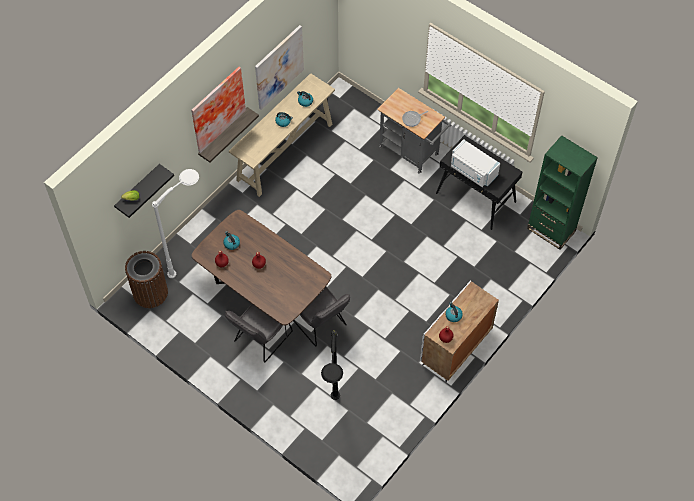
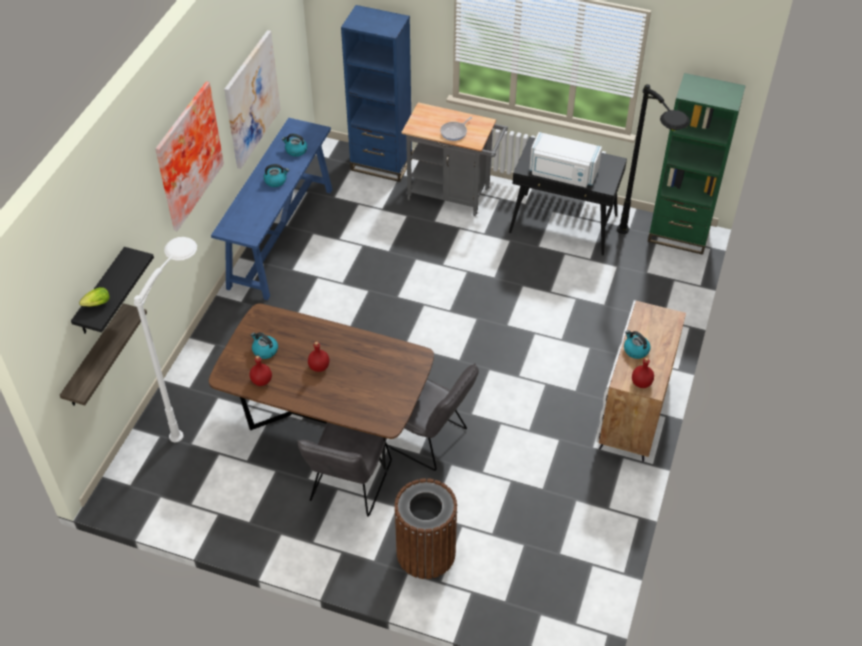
camera: 20 degrees left, 10 degrees down
brown trash can [125,251,168,308] -> brown trash can moved to [394,478,457,579]
shelf [198,107,259,163] -> shelf moved to [60,303,147,406]
beige console table [229,73,335,197] -> blue console table [211,118,333,300]
black floor lamp [321,330,343,400] -> black floor lamp moved to [617,84,690,234]
none -> blue bookcase [341,5,412,182]

